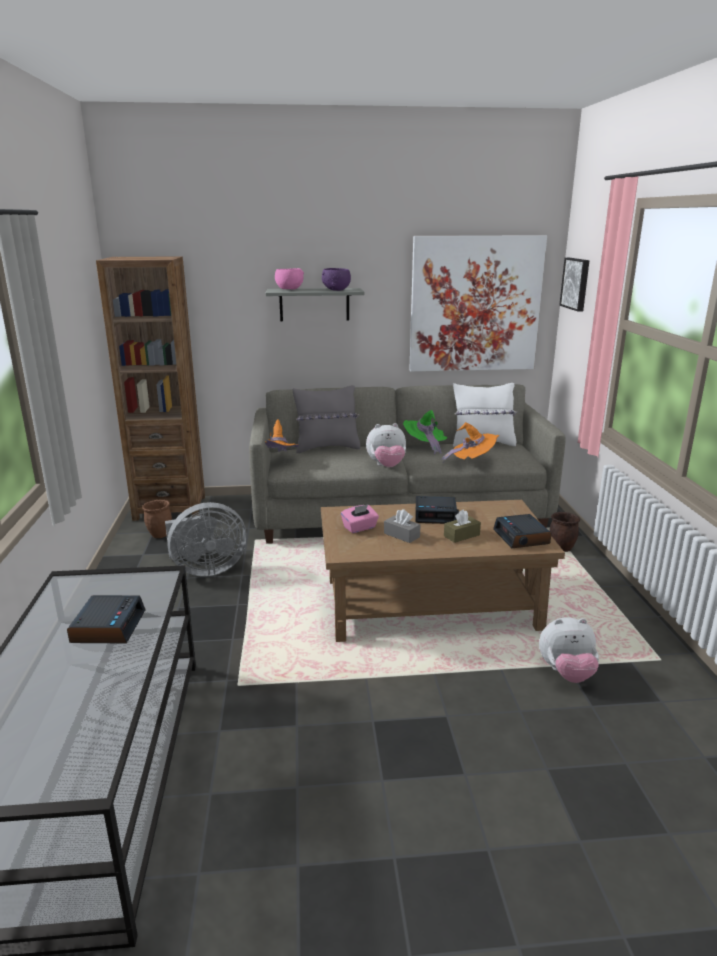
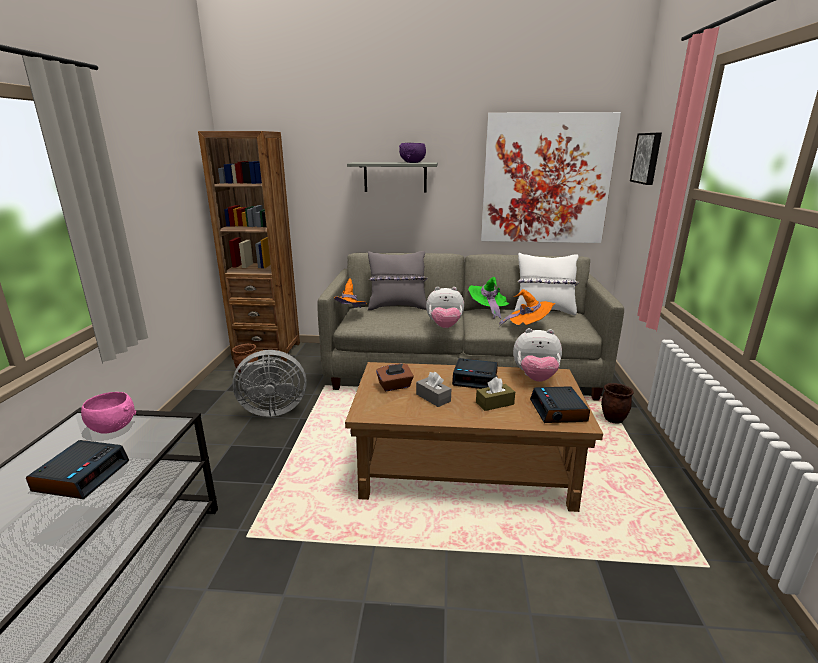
camera: 10 degrees right, 0 degrees up
pink bowl [275,268,304,290] -> pink bowl moved to [81,392,136,434]
pink tissue box [341,504,379,533] -> brown tissue box [376,364,414,391]
plush toy [539,617,599,683] -> plush toy moved to [513,328,562,382]

